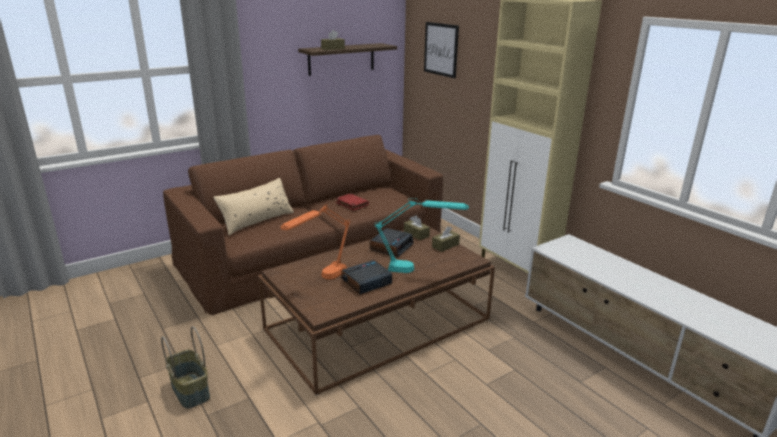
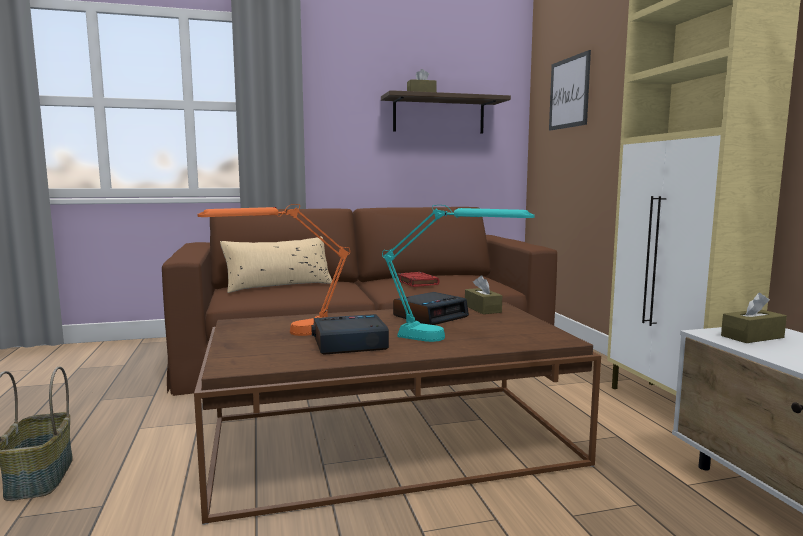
camera: 20 degrees right, 15 degrees down
brown tissue box [432,226,460,252] -> brown tissue box moved to [721,293,787,343]

